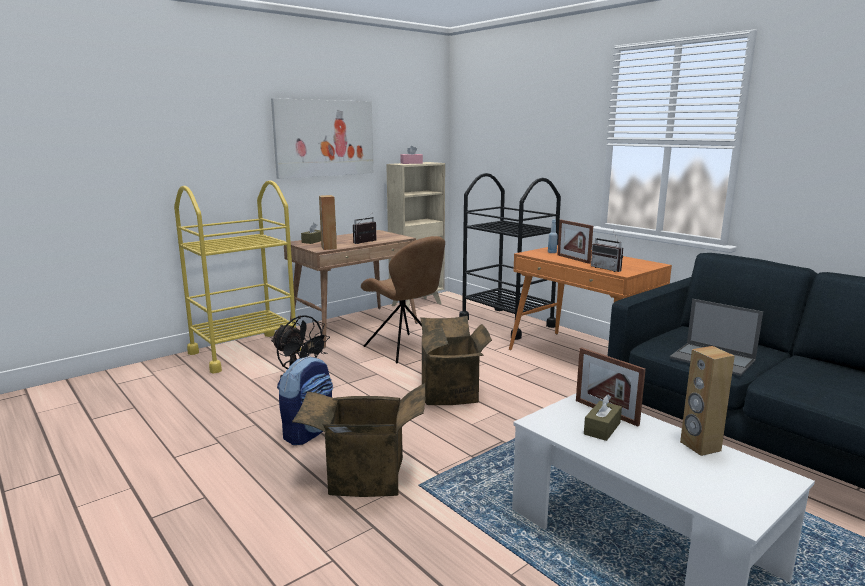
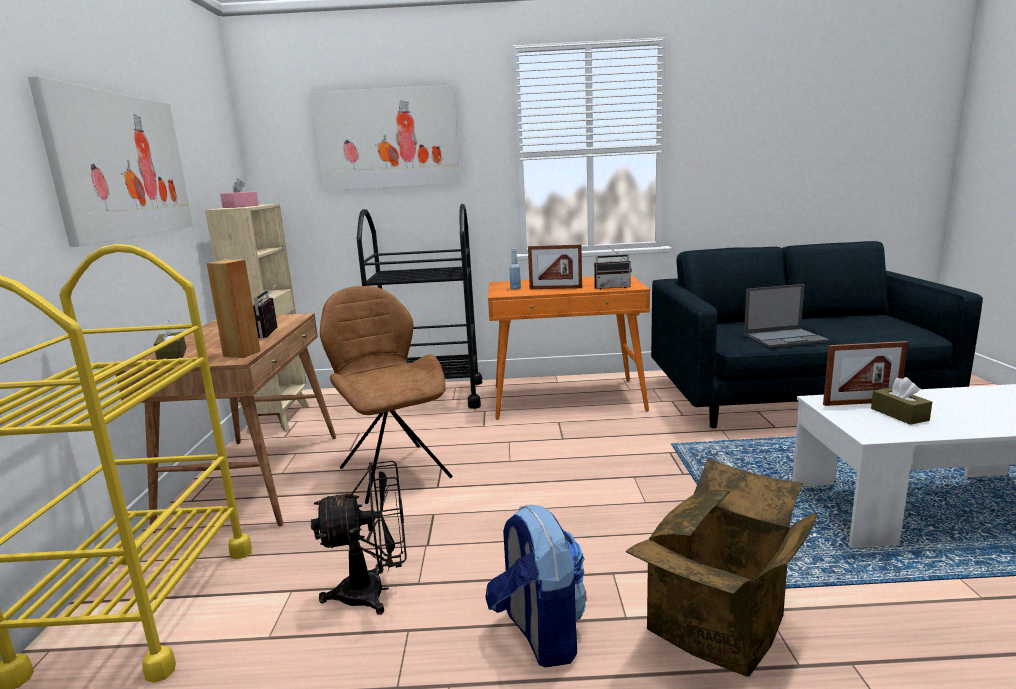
camera: 50 degrees left, 0 degrees up
brown chair [361,236,445,363] -> brown chair turned 120 degrees counterclockwise [320,286,453,504]
cardboard box [420,316,492,405] -> none
brown speaker [680,346,735,456] -> none
none -> picture [311,85,461,190]

